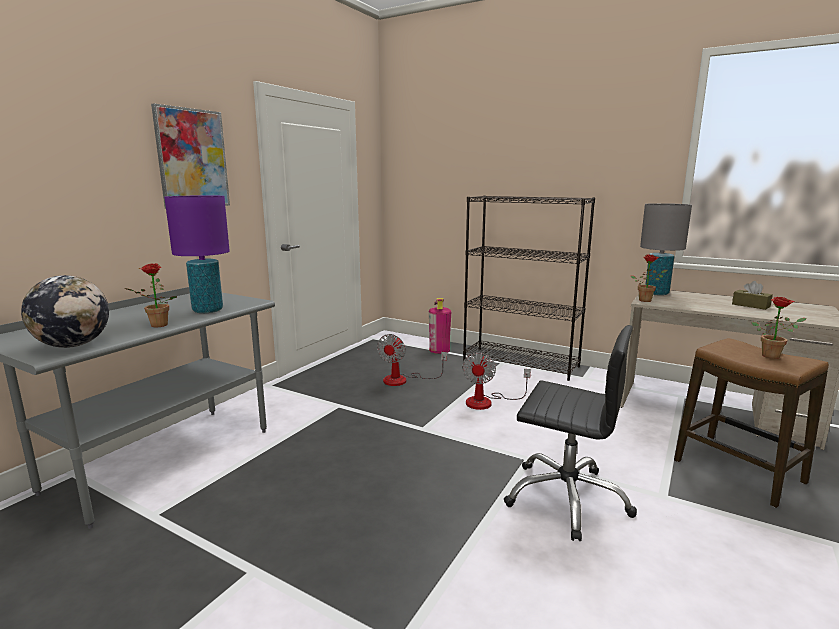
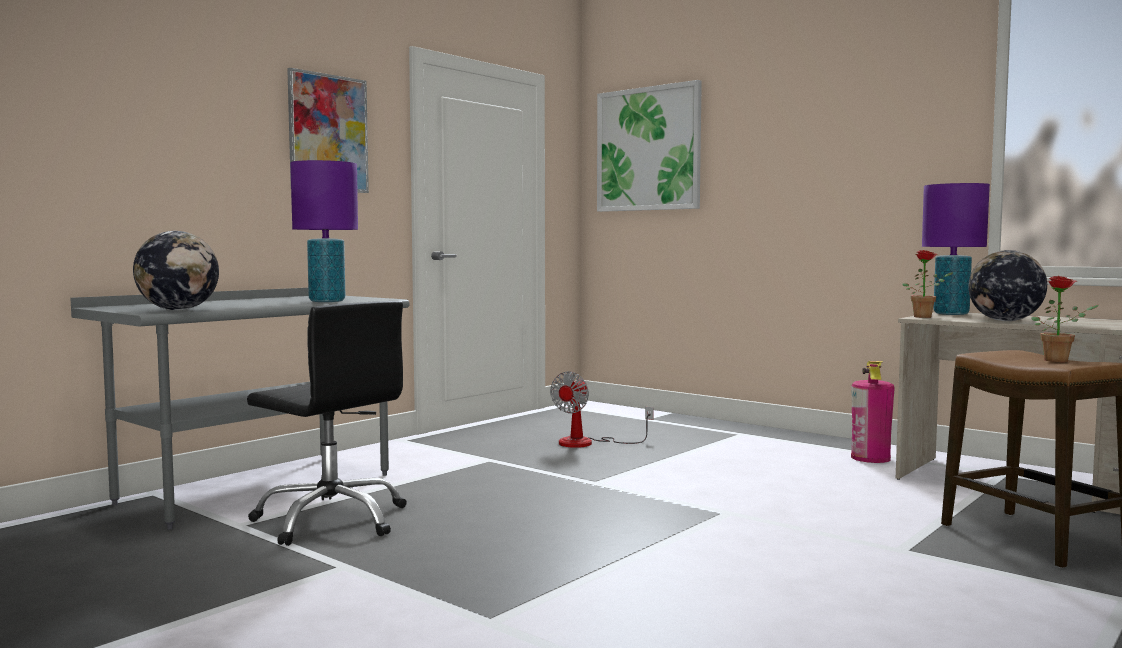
camera: 10 degrees right, 10 degrees down
potted plant [125,263,177,327] -> none
fire extinguisher [429,298,451,354] -> fire extinguisher moved to [851,361,895,463]
fan [462,352,531,410] -> none
black bookcase [463,195,595,381] -> none
black office chair [504,325,637,541] -> black office chair moved to [247,301,407,546]
grey table lamp [640,203,692,295] -> purple table lamp [922,183,990,315]
brown tissue box [732,281,773,310] -> none
none -> picture [597,80,702,212]
none -> globe [968,250,1047,321]

